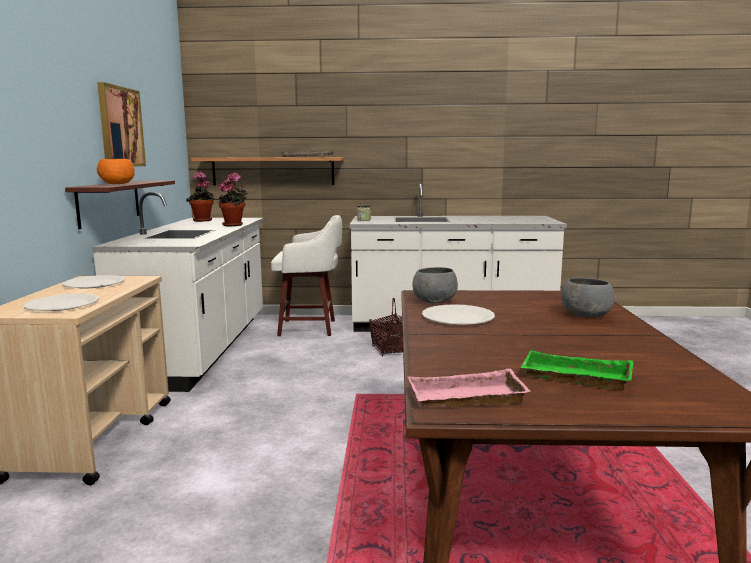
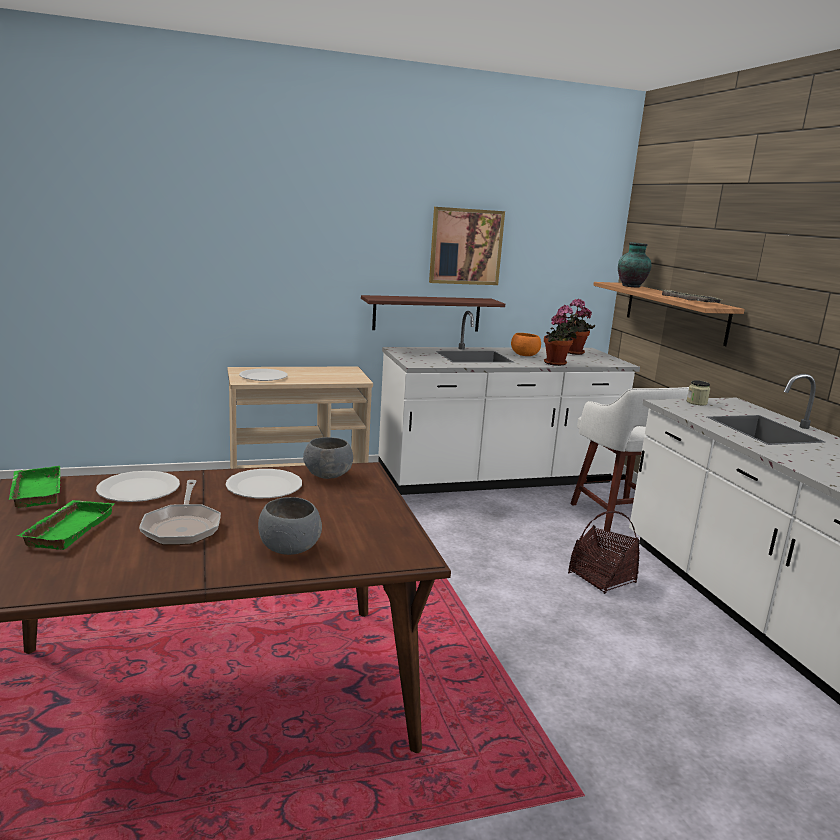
camera: 70 degrees right, 5 degrees up
white plate [62,275,125,288] -> white plate moved to [96,471,180,502]
orange bowl [97,159,135,184] -> orange bowl moved to [511,333,541,356]
pink tray [408,369,531,408] -> green tray [9,466,61,508]
none -> frying pan [139,480,221,545]
none -> vase [618,242,651,288]

